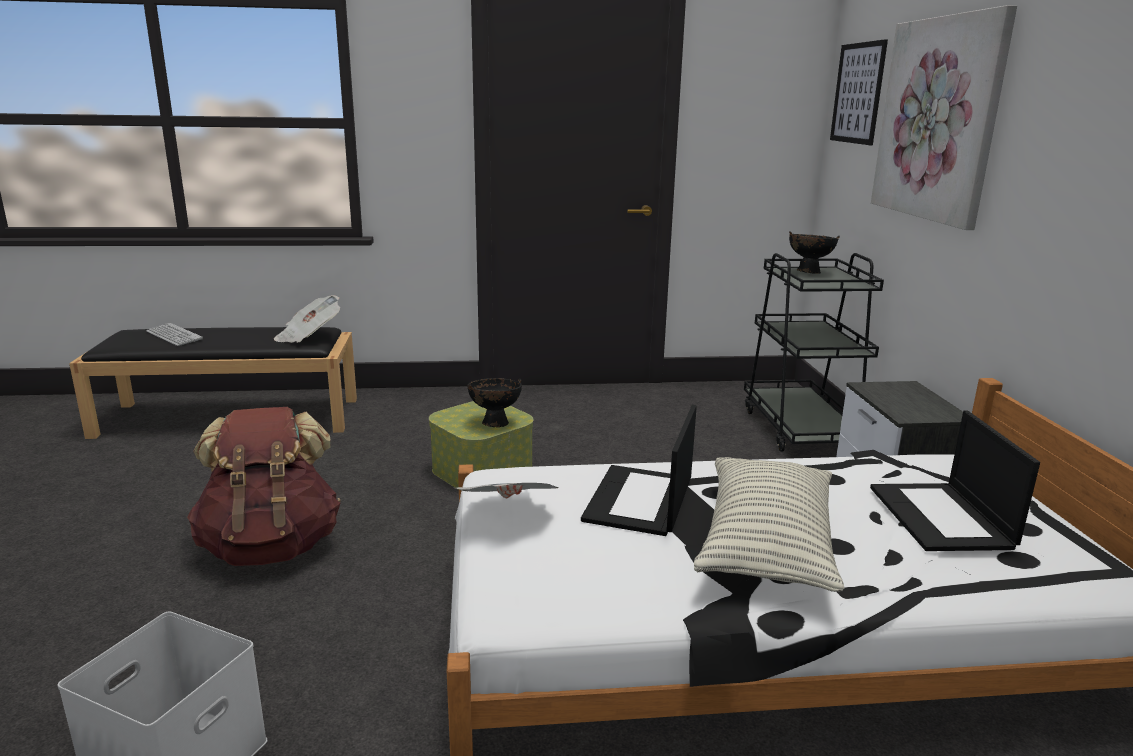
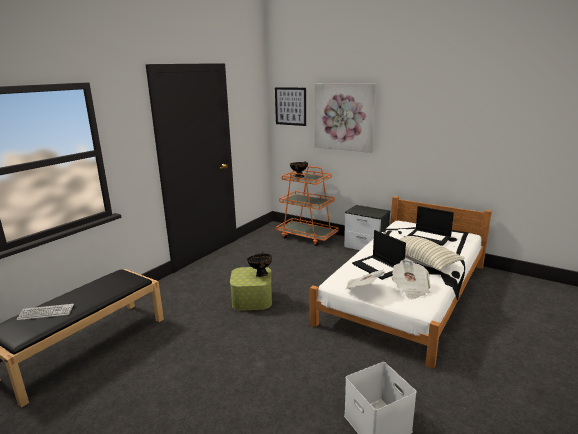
camera: 50 degrees left, 0 degrees up
brown backpack [187,407,341,566] -> none
newspaper [274,295,340,343] -> newspaper moved to [392,259,431,299]
black cart [744,253,884,452] -> orange cart [276,166,339,246]

